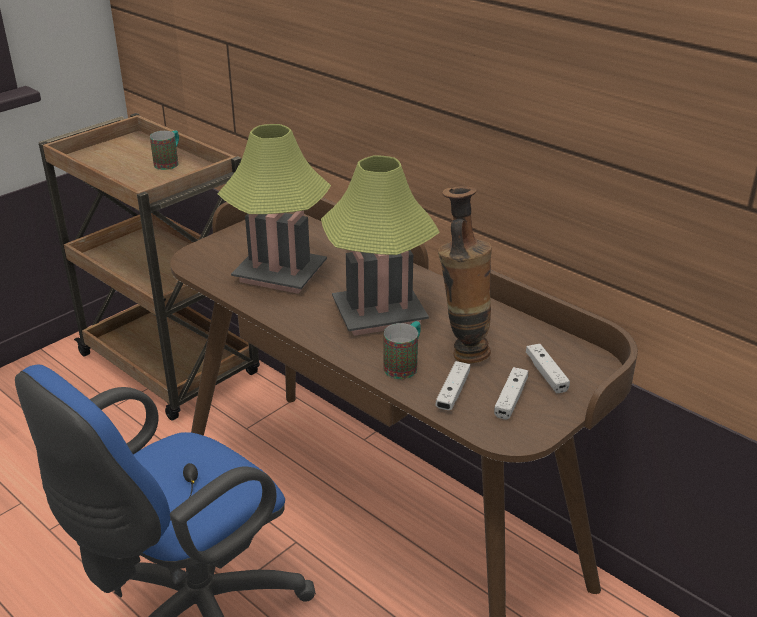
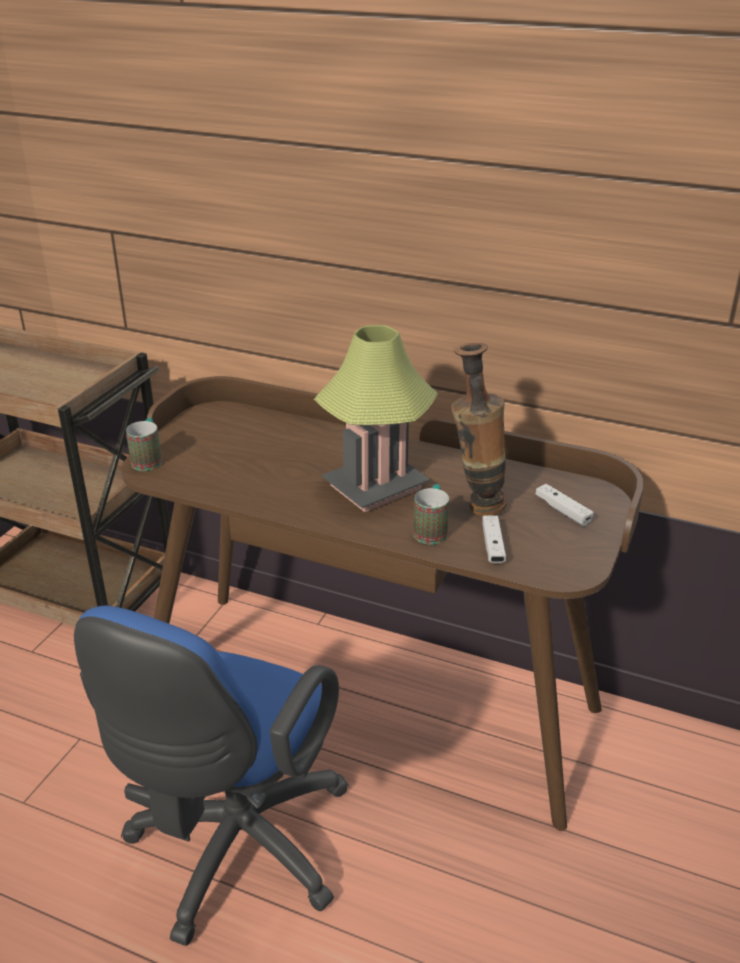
camera: 20 degrees left, 0 degrees up
mug [150,130,179,170] -> mug moved to [126,418,162,471]
table lamp [217,124,331,294] -> none
white game controller [494,367,528,420] -> none

